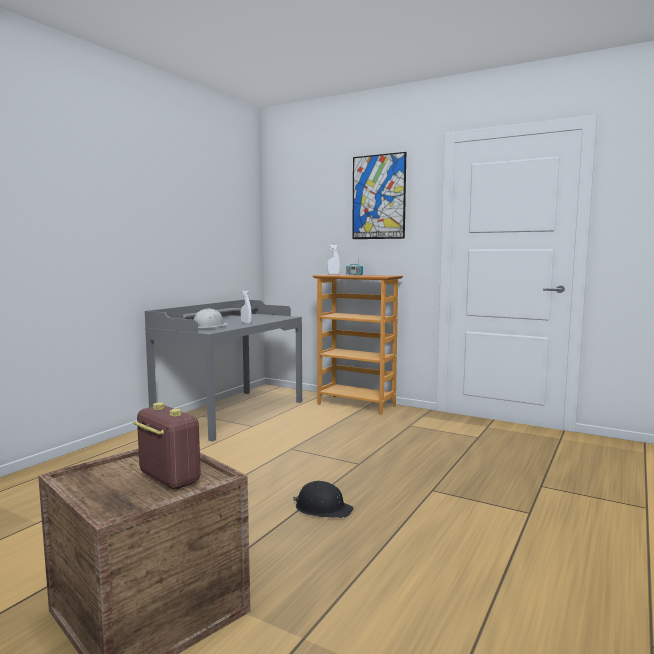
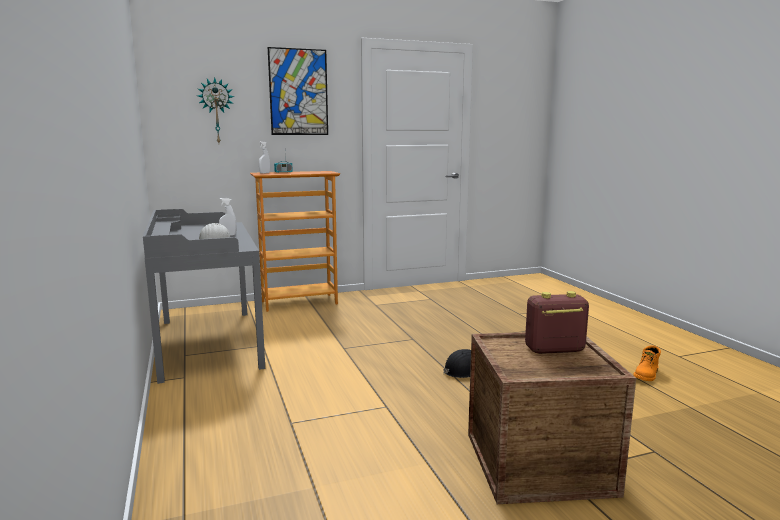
camera: 50 degrees left, 5 degrees up
none -> wall clock [197,77,234,143]
none -> orange boot [633,345,661,381]

